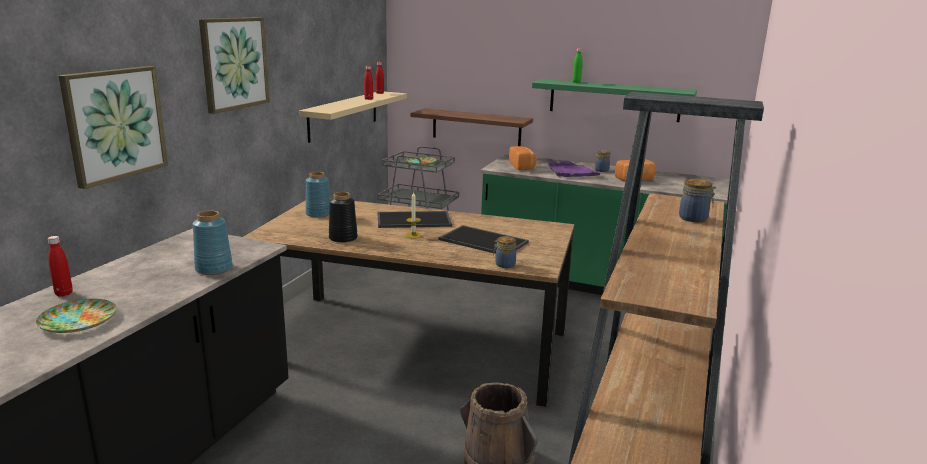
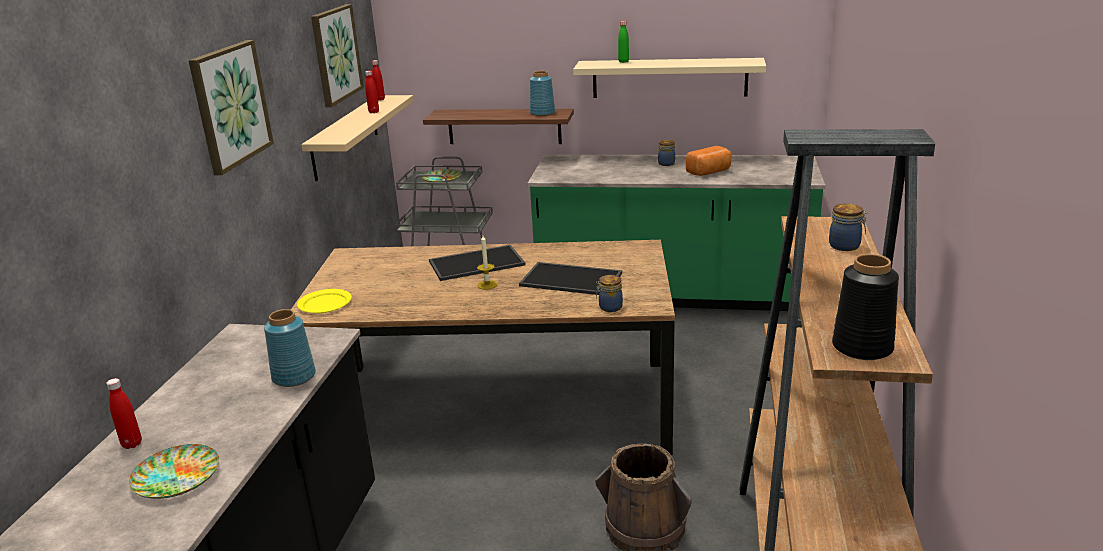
camera: 10 degrees left, 5 degrees up
picture [59,66,168,189] -> picture moved to [311,4,364,107]
blue vase [306,172,331,218] -> blue vase moved to [530,71,555,116]
black vase [329,192,358,243] -> black vase moved to [832,254,899,360]
bread [509,146,537,170] -> none
green shelf [532,79,697,122] -> beige shelf [573,58,766,98]
purple tray [546,162,600,177] -> none
none -> yellow plate [297,289,352,313]

